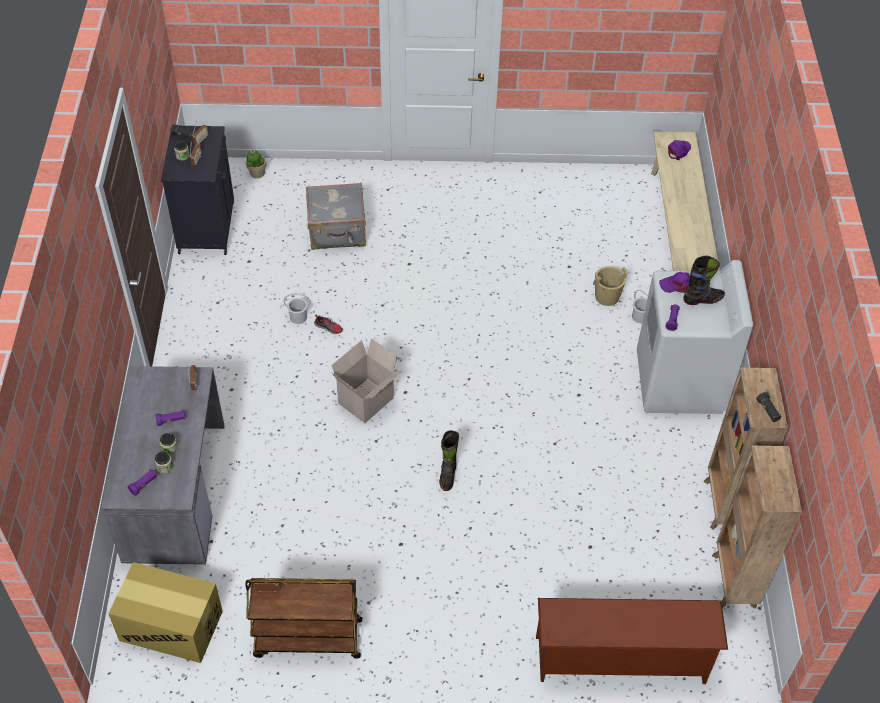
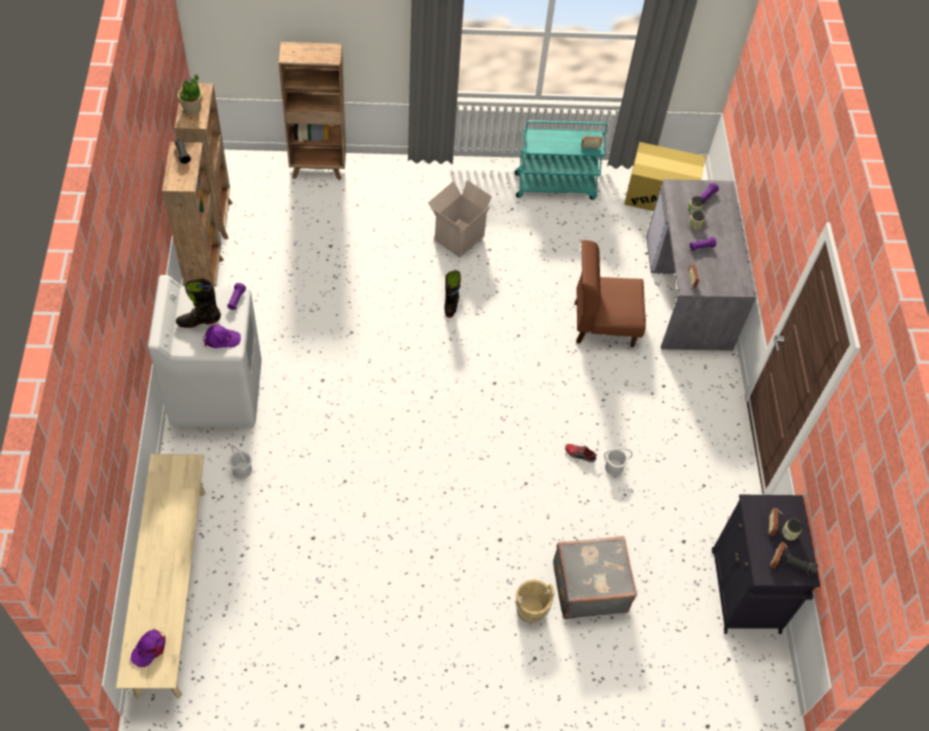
camera: 175 degrees right, 5 degrees up
brown cart [245,578,362,659] -> turquoise cart [515,120,608,200]
potted plant [246,149,266,179] -> potted plant moved to [178,74,203,115]
cardboard box [331,338,402,423] -> cardboard box moved to [428,180,492,258]
brown shoe rack [536,598,728,684] -> brown bookcase [279,42,346,180]
beige bucket [593,266,628,306] -> beige bucket moved to [515,580,555,623]
none -> brown chair [575,240,646,347]

